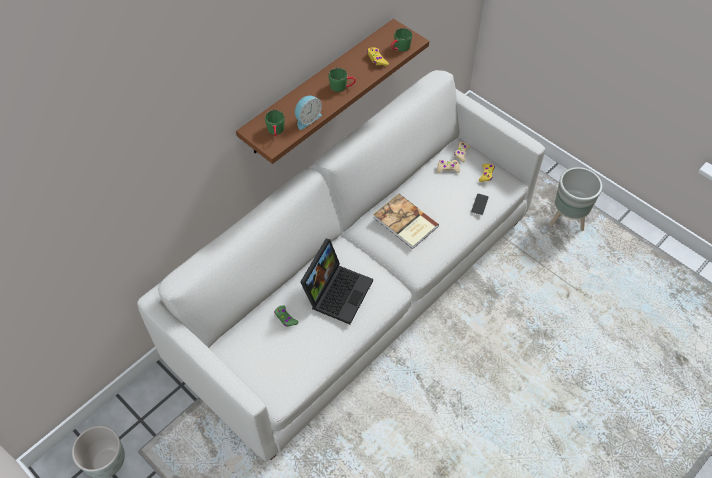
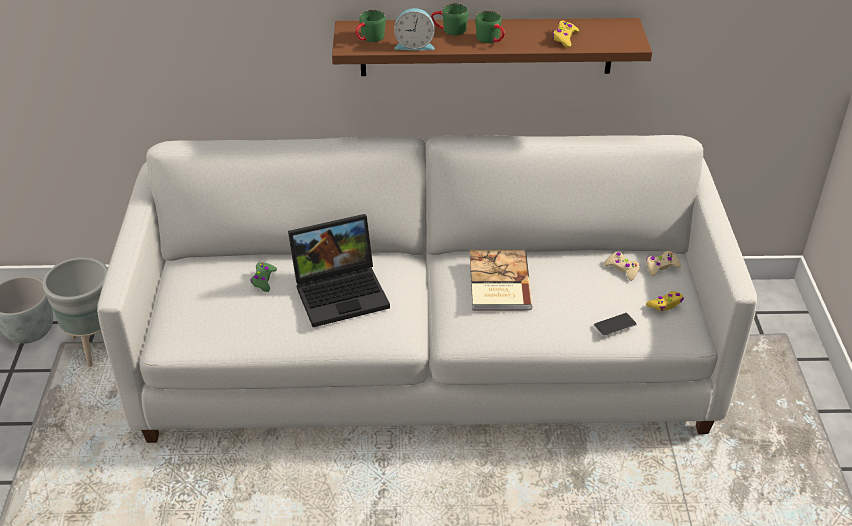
camera: 45 degrees right, 15 degrees down
green mug [391,28,412,51] -> green mug moved to [431,3,469,35]
grey planter [550,167,602,231] -> grey planter moved to [43,257,108,367]

